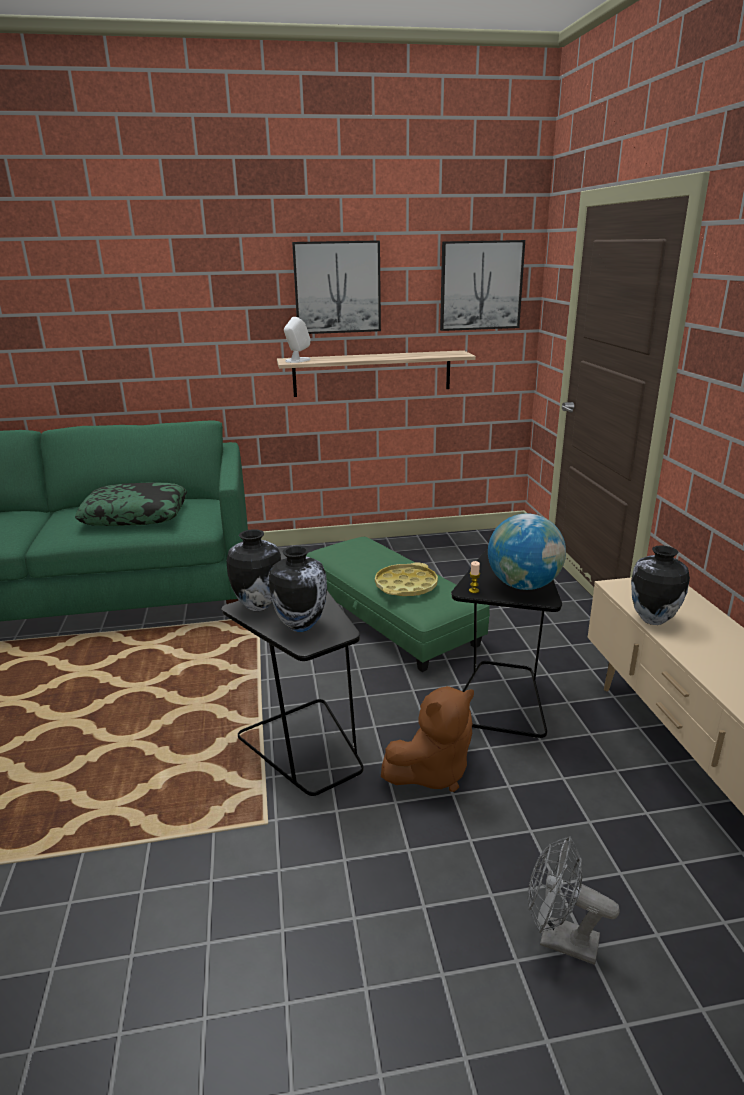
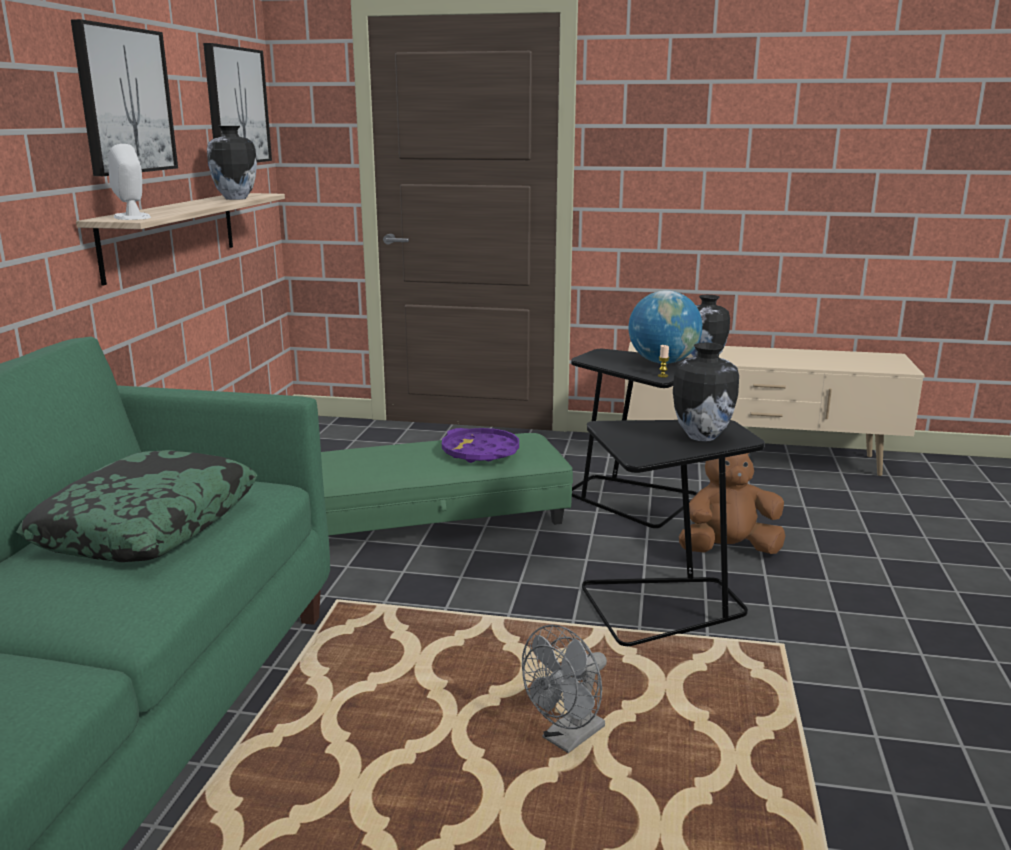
camera: 70 degrees left, 5 degrees down
vase [227,529,281,611] -> vase moved to [207,126,257,200]
yellow tray [375,562,438,596] -> purple tray [442,428,519,463]
brown plush toy [381,686,474,792] -> brown plush toy turned 90 degrees counterclockwise [679,453,785,554]
grey fan [528,836,620,965] -> grey fan moved to [522,624,607,753]

